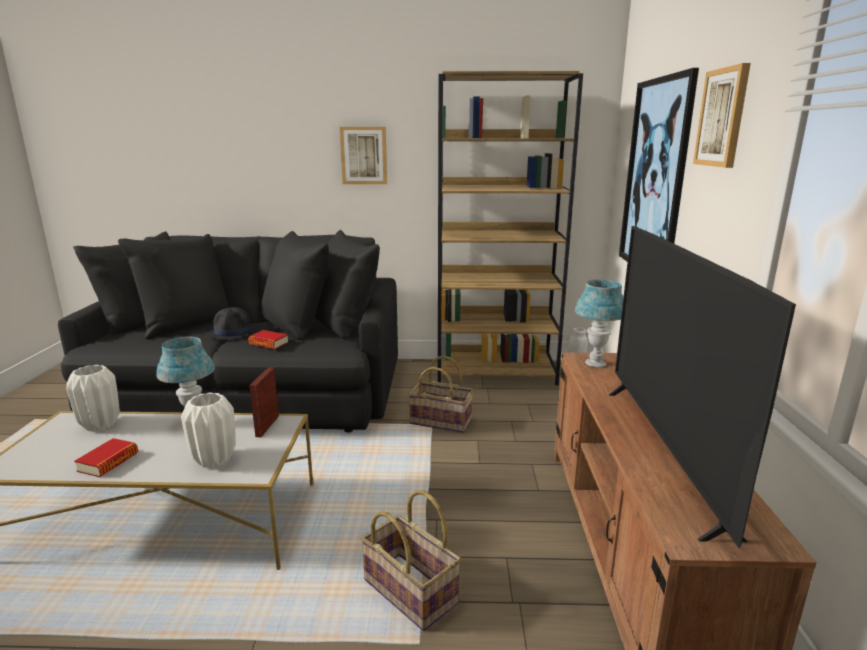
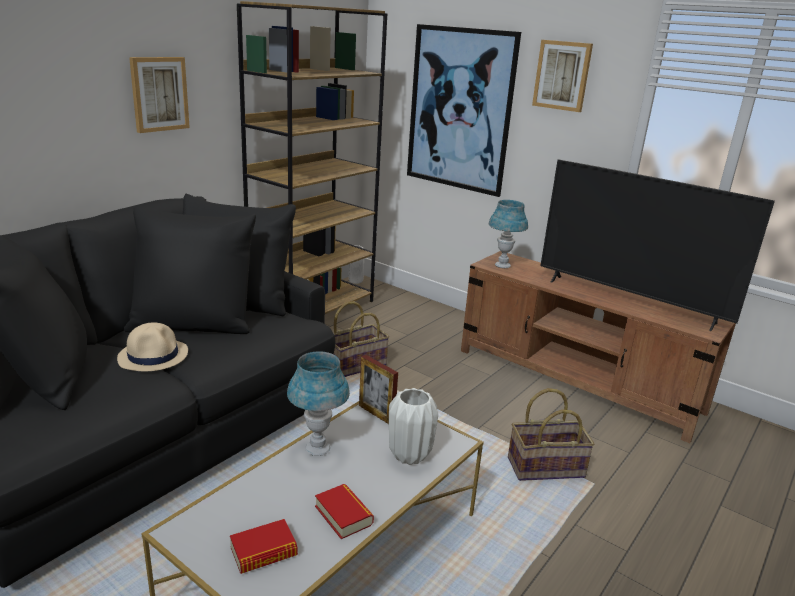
camera: 55 degrees left, 5 degrees up
white vase [66,365,120,432] -> none
black hat [206,307,259,340] -> beige hat [117,322,188,371]
book [248,330,289,349] -> book moved to [230,519,298,574]

